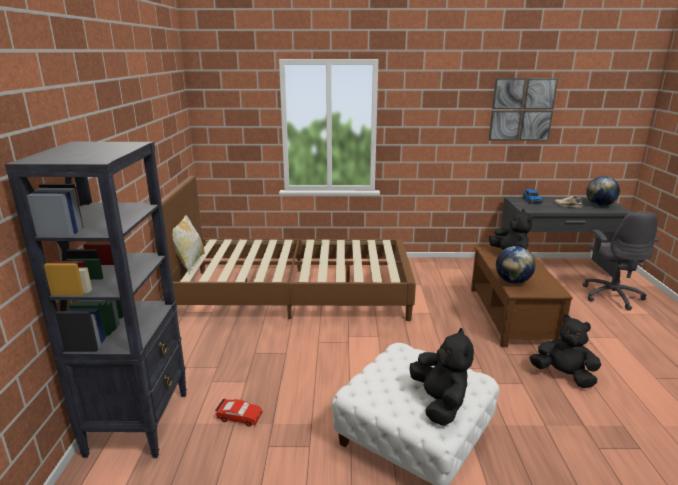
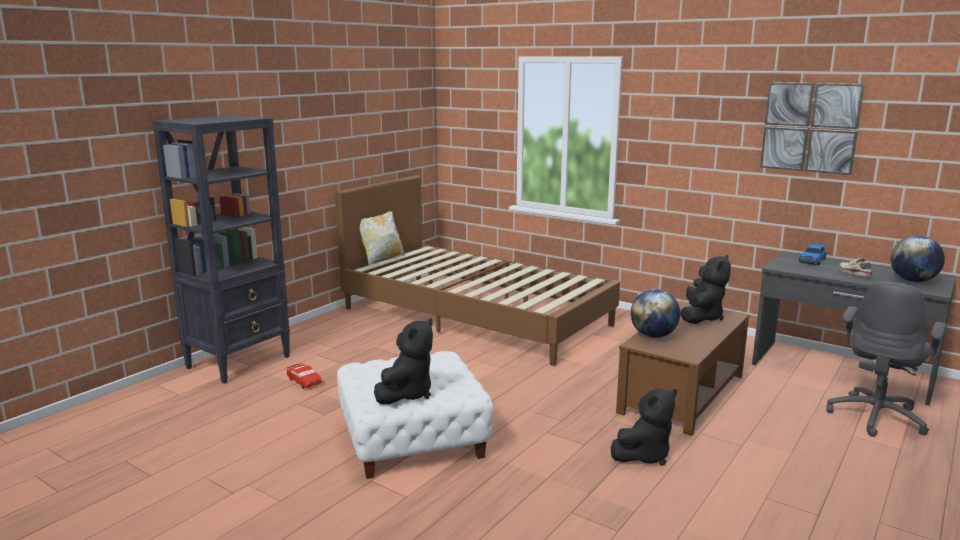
camera: 35 degrees right, 5 degrees down
black plush toy [530,315,601,388] -> black plush toy turned 75 degrees clockwise [611,389,677,466]

